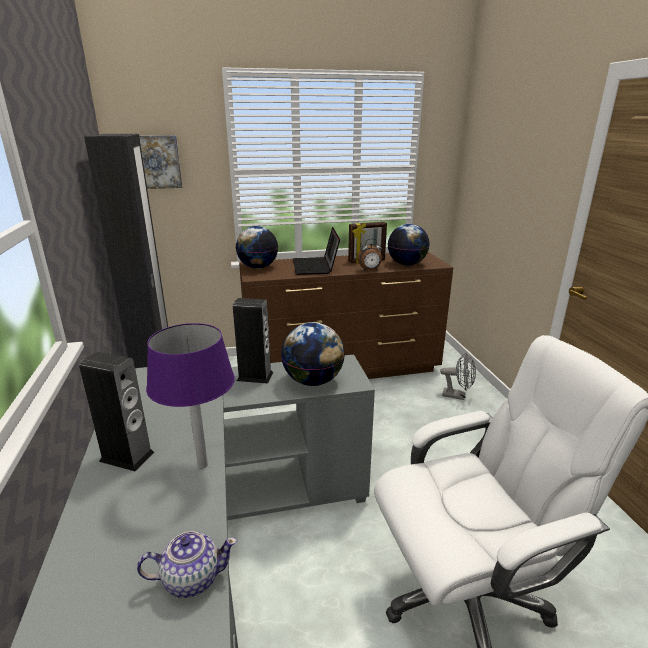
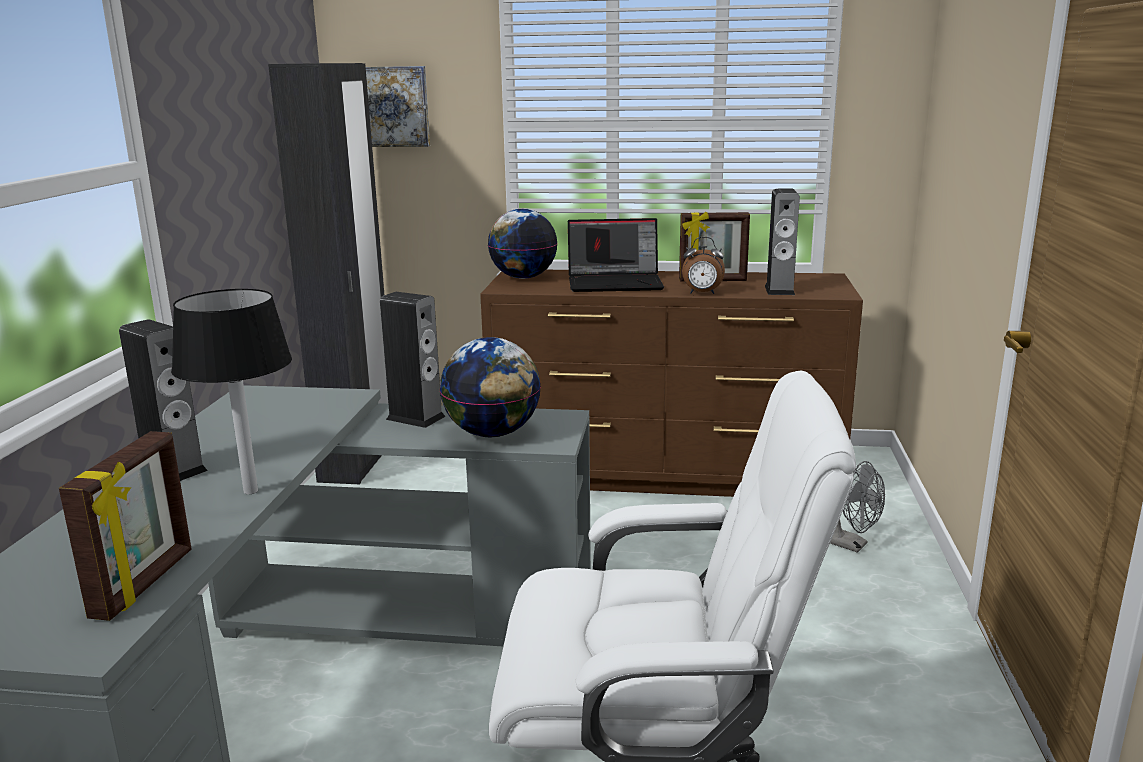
camera: 20 degrees right, 5 degrees down
teapot [137,531,237,598] -> picture frame [59,431,192,621]
purple table lamp [146,323,235,469] -> black table lamp [171,289,292,494]
laptop [293,227,340,275] -> laptop turned 105 degrees counterclockwise [568,218,664,292]
globe [388,224,429,265] -> speaker [765,189,800,295]

